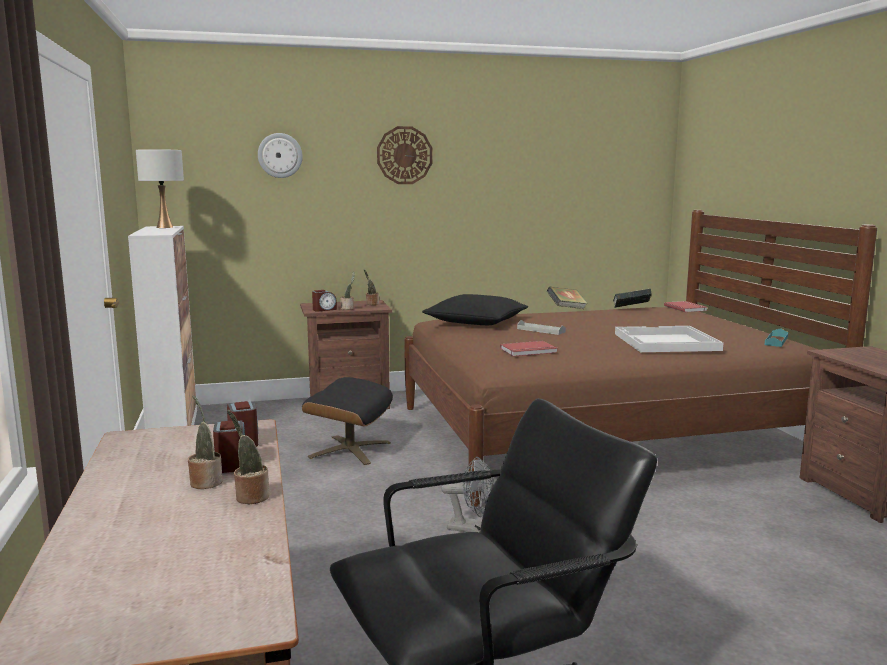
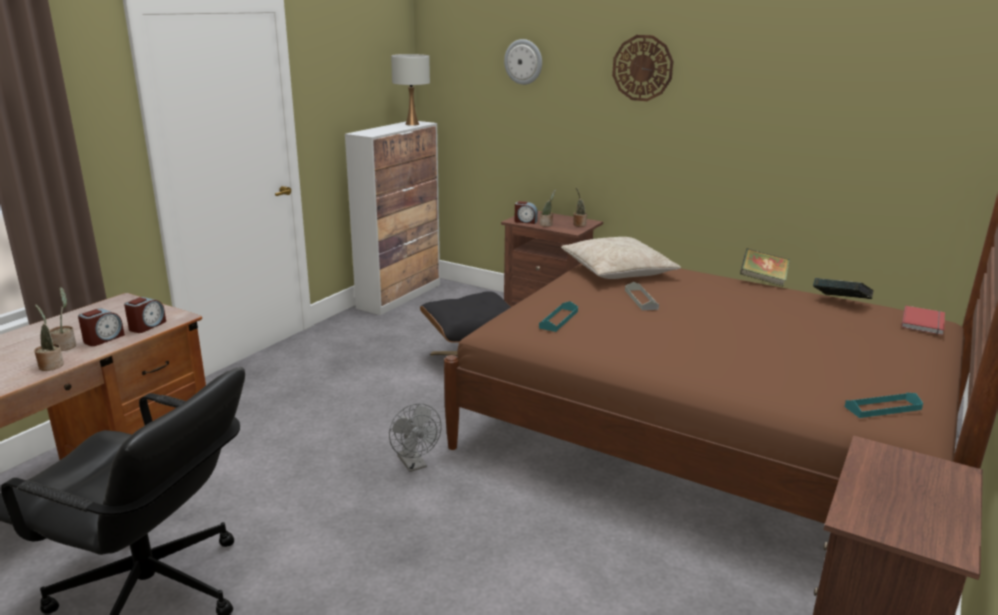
camera: 45 degrees right, 10 degrees up
black pillow [422,294,528,325] -> beige pillow [561,237,681,279]
red book [500,341,558,357] -> turquoise tray [539,301,578,332]
white tray [615,326,723,352] -> none

